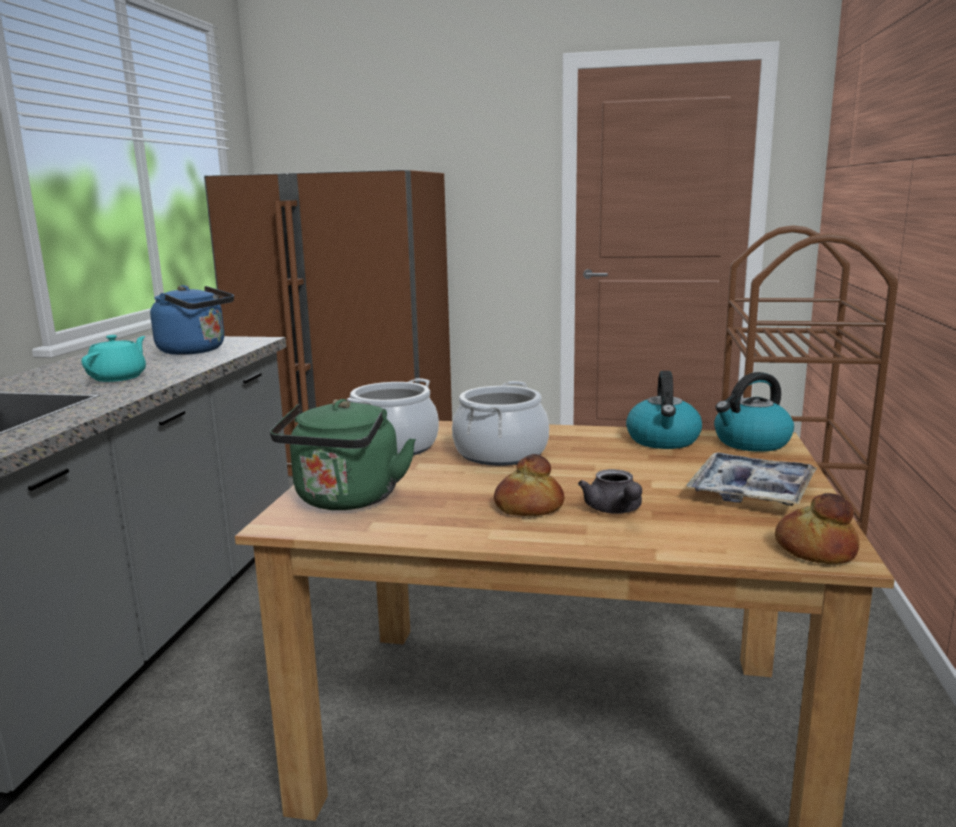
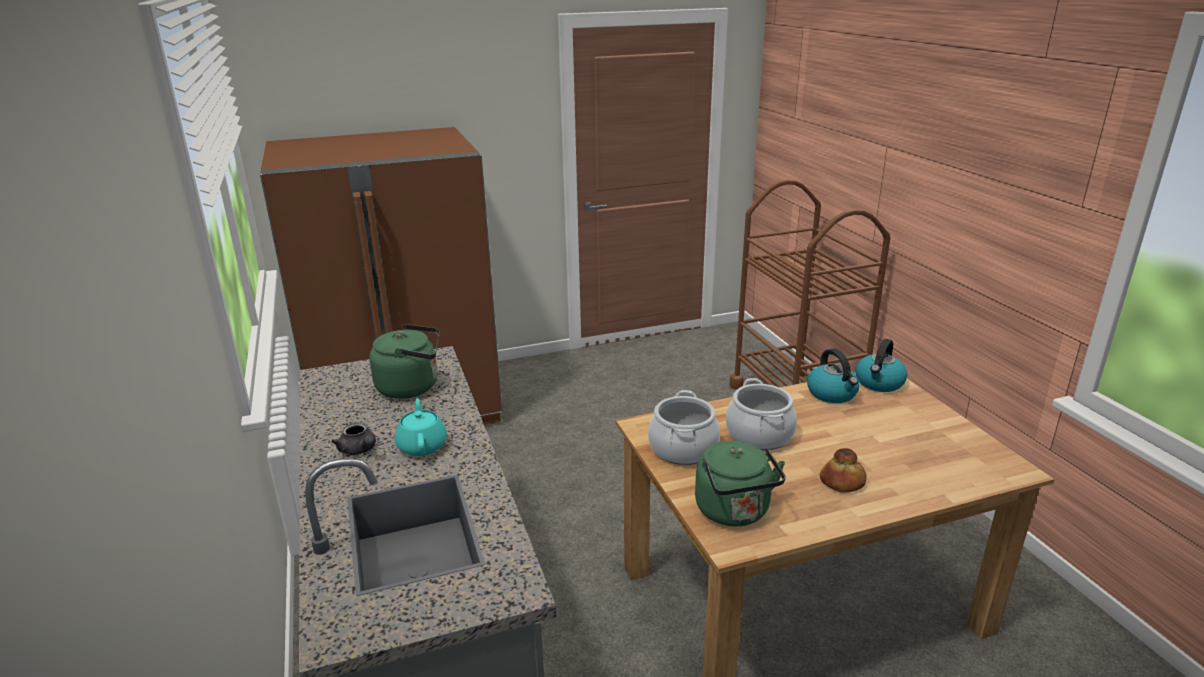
camera: 30 degrees left, 10 degrees up
blue kettle [150,285,234,355] -> green kettle [369,324,440,399]
grey teapot [578,469,642,514] -> grey teapot moved to [331,422,376,455]
tray [686,452,817,506] -> none
bread [775,493,859,564] -> none

